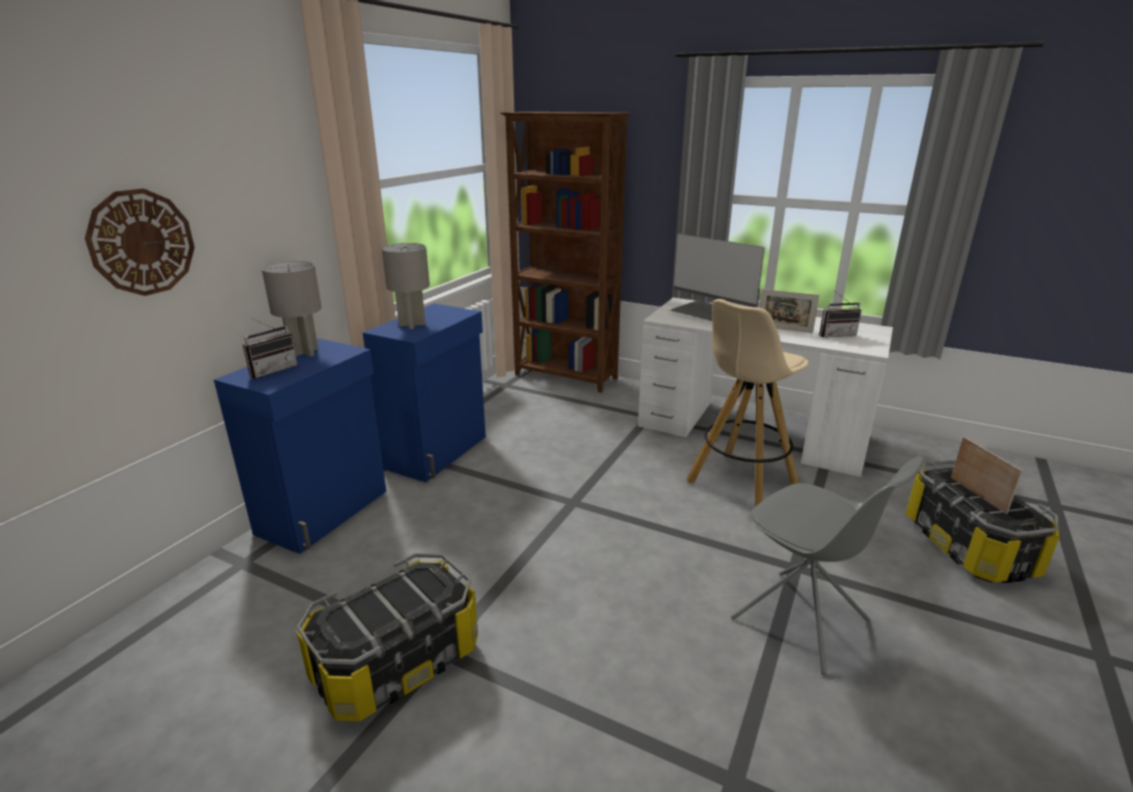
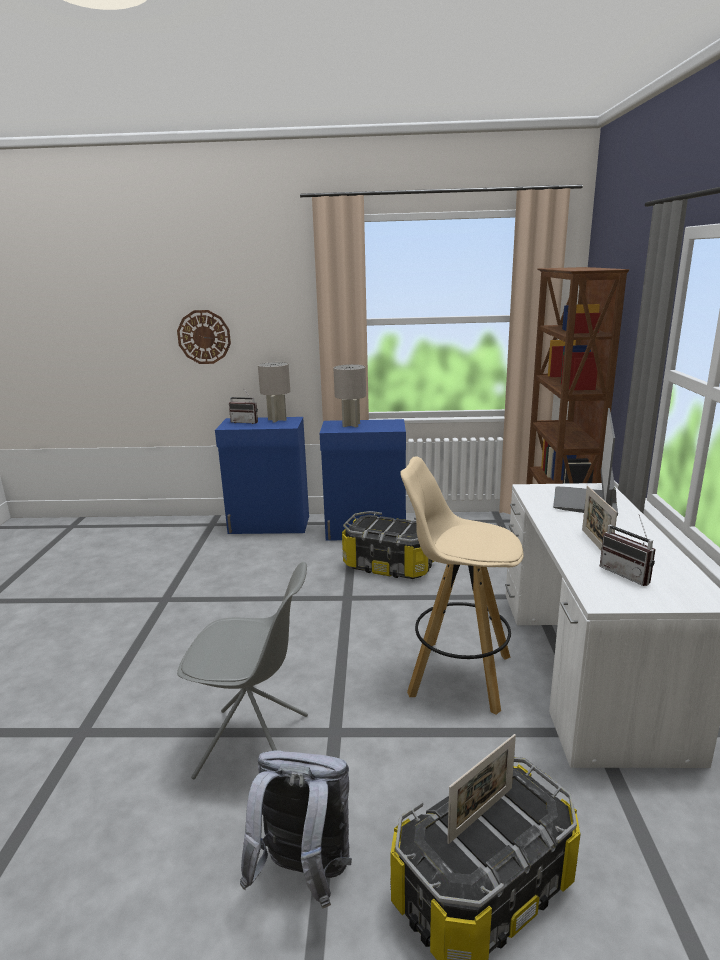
camera: 65 degrees right, 5 degrees down
storage box [297,553,478,721] -> storage box moved to [342,511,434,579]
grey chair [731,456,924,675] -> grey chair turned 105 degrees counterclockwise [177,562,308,779]
none -> grey backpack [240,751,352,909]

